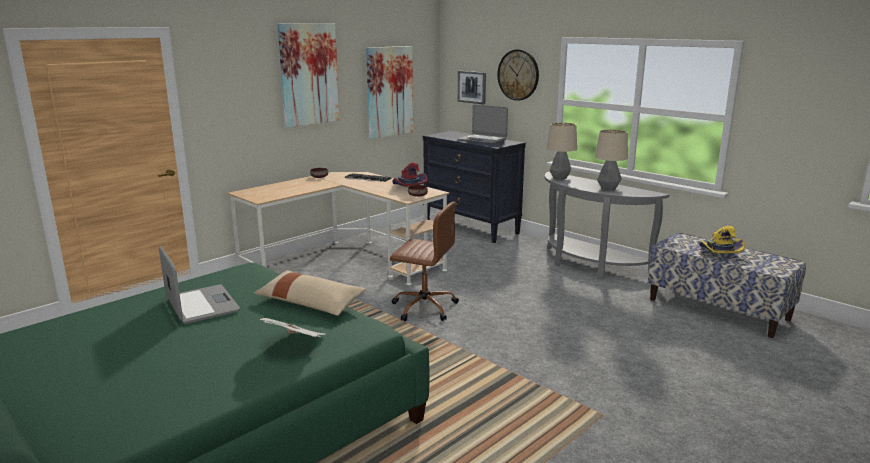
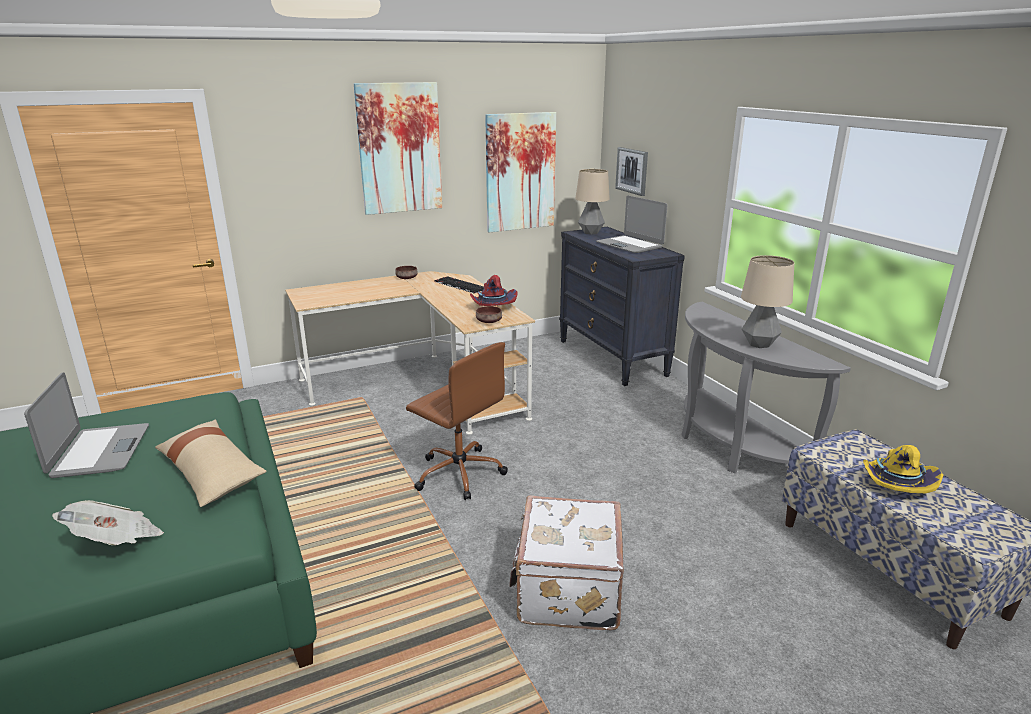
camera: 20 degrees right, 5 degrees up
wall clock [497,49,539,101] -> none
table lamp [547,123,577,180] -> table lamp moved to [575,169,610,235]
none -> white suitcase [509,496,624,631]

